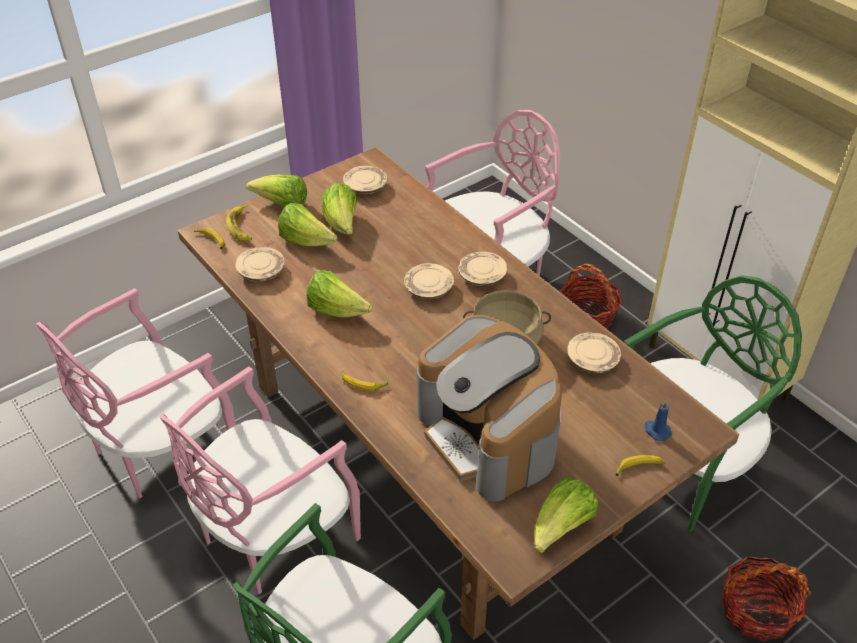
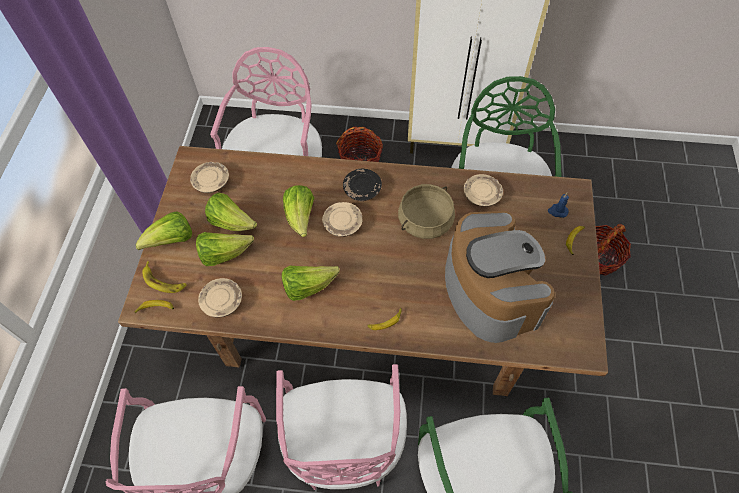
camera: 45 degrees left, 15 degrees up
coffee machine [417,315,562,501] -> coffee machine turned 120 degrees counterclockwise [445,211,555,343]
beige plate [458,252,507,286] -> black plate [343,169,382,201]
lettuce [535,478,598,553] -> lettuce moved to [283,185,314,237]

